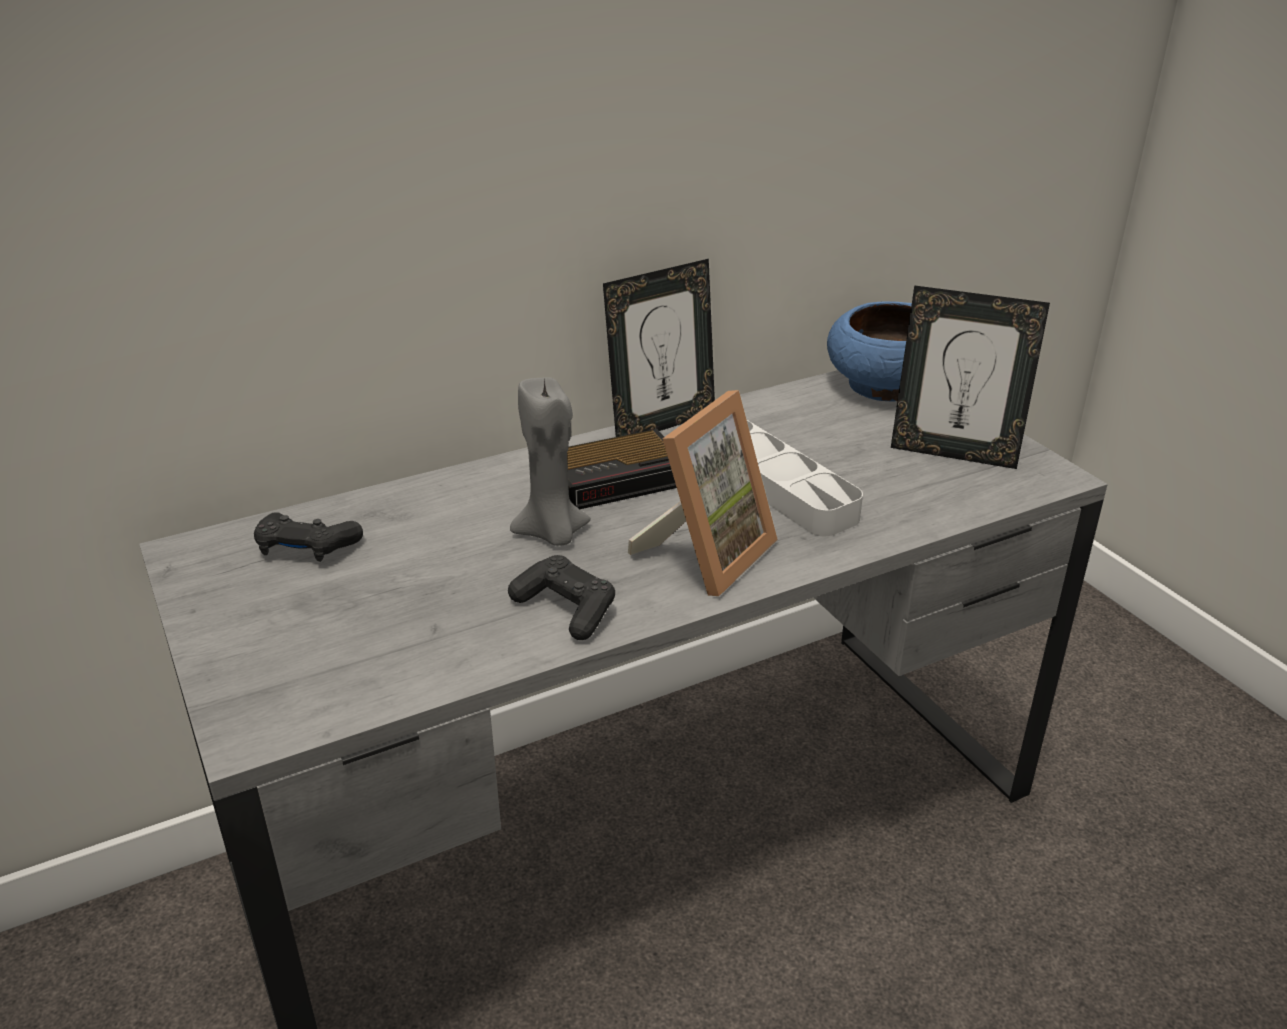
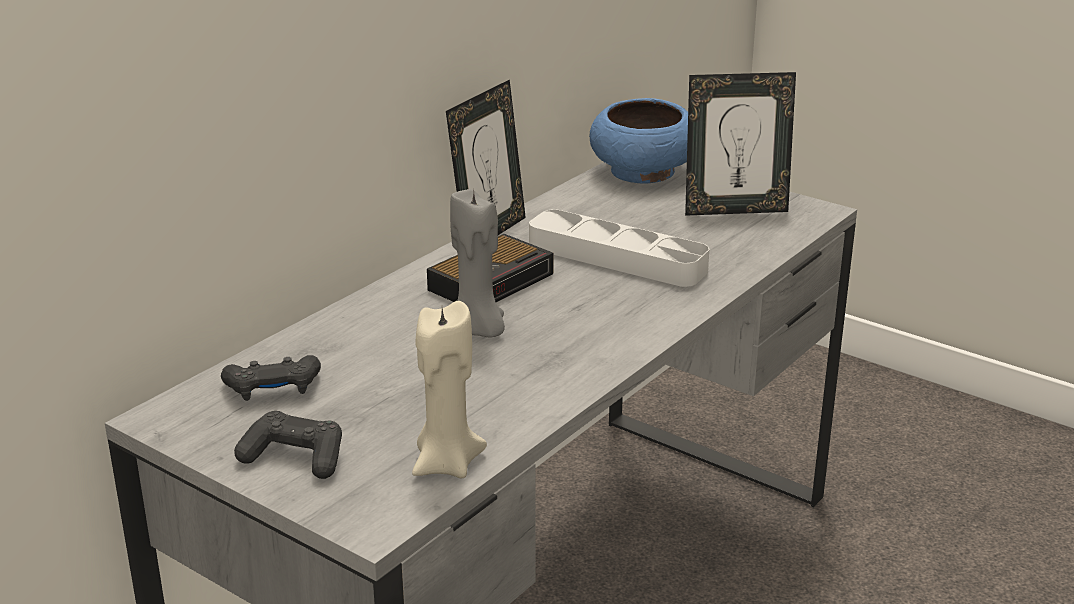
camera: 25 degrees left, 5 degrees down
black game controller [508,555,615,640] -> black game controller moved to [234,411,342,479]
picture frame [628,390,778,596] -> none
none -> beige candle [412,301,487,478]

